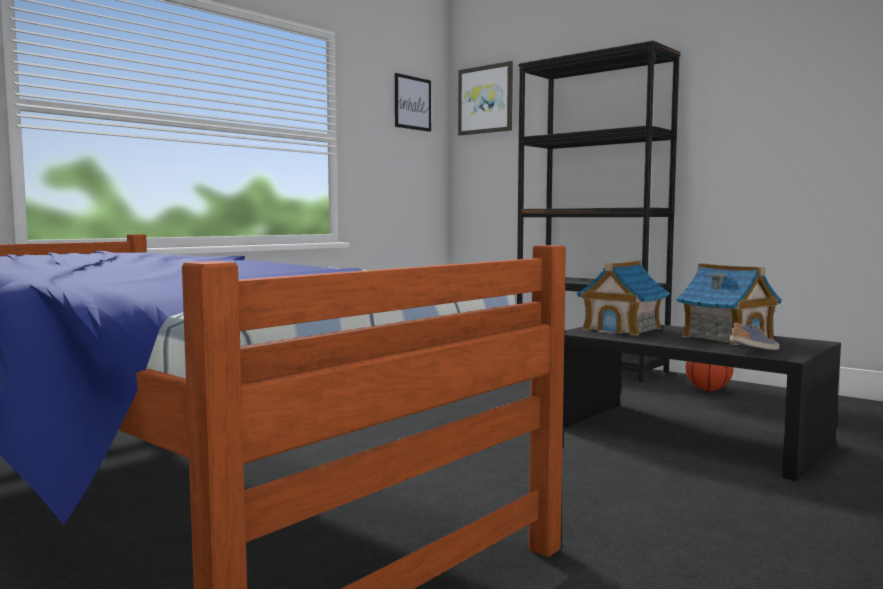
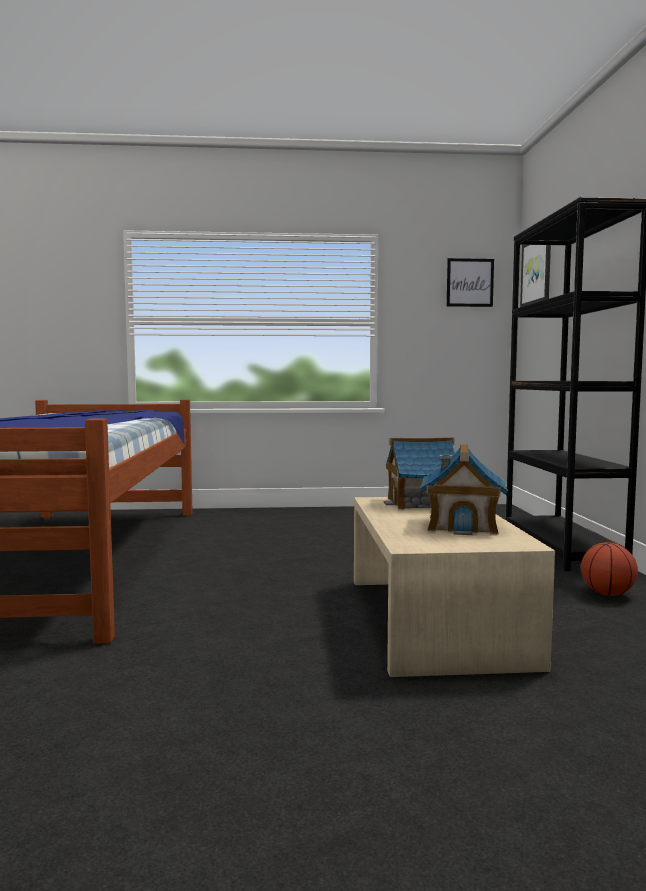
camera: 45 degrees right, 0 degrees up
black coffee table [563,325,841,481] -> beige coffee table [354,497,555,677]
shoe [729,323,780,350] -> none

